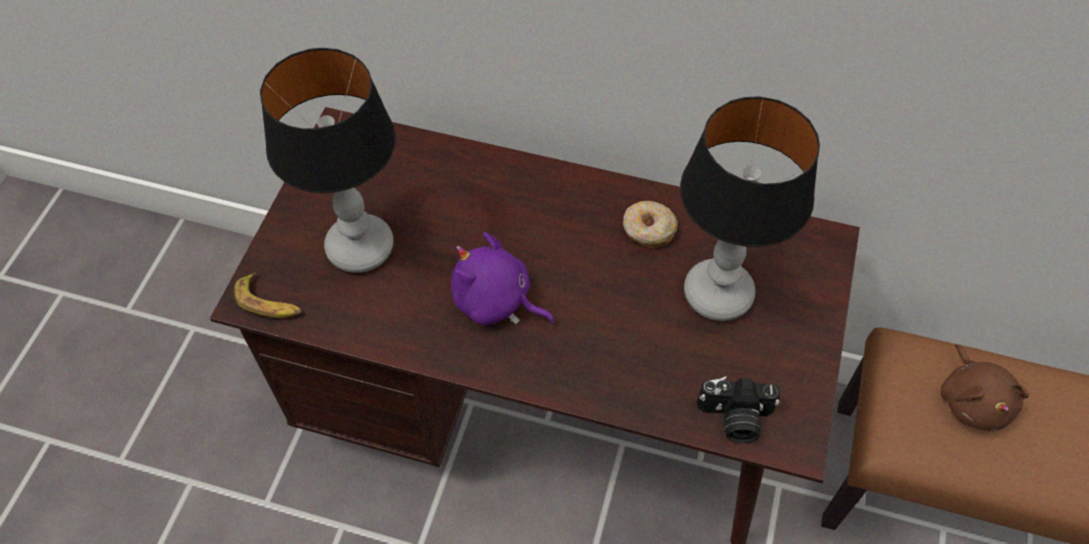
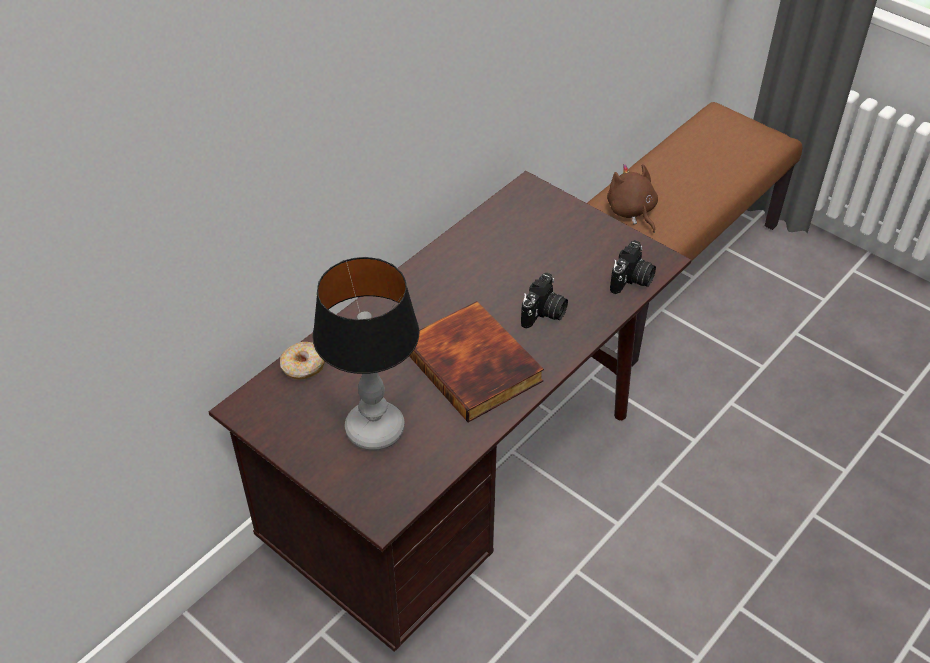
camera: 65 degrees left, 10 degrees down
banana [234,273,302,318] -> none
purple plush toy [451,232,555,325] -> book [409,301,544,423]
donut [623,201,678,249] -> donut moved to [280,342,325,380]
table lamp [680,96,820,321] -> none
brown plush toy [941,344,1029,431] -> brown plush toy turned 135 degrees counterclockwise [607,164,658,233]
none -> camera [521,273,568,329]

